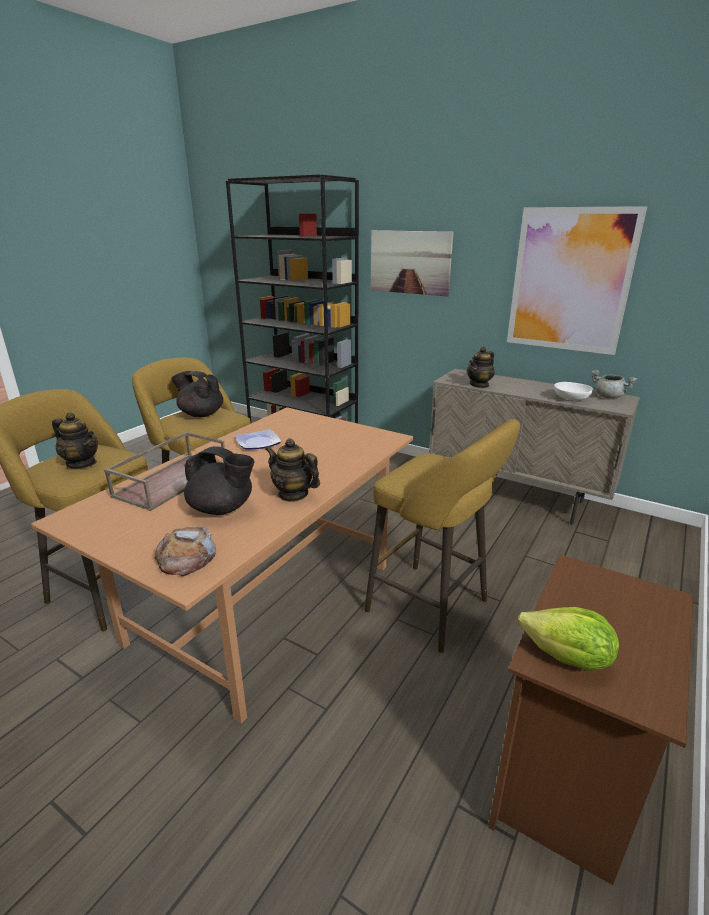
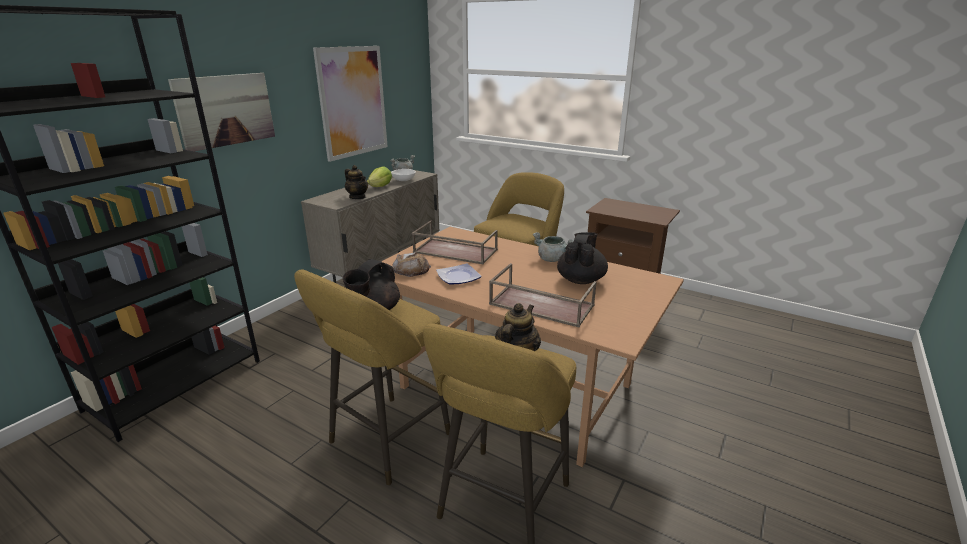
camera: 90 degrees left, 0 degrees up
bread [154,527,216,576] -> bread moved to [392,252,431,277]
teapot [265,438,320,502] -> grey cooking pot [533,232,574,262]
lettuce [518,607,619,671] -> lettuce moved to [367,167,392,187]
none -> brown tray [412,221,498,264]

